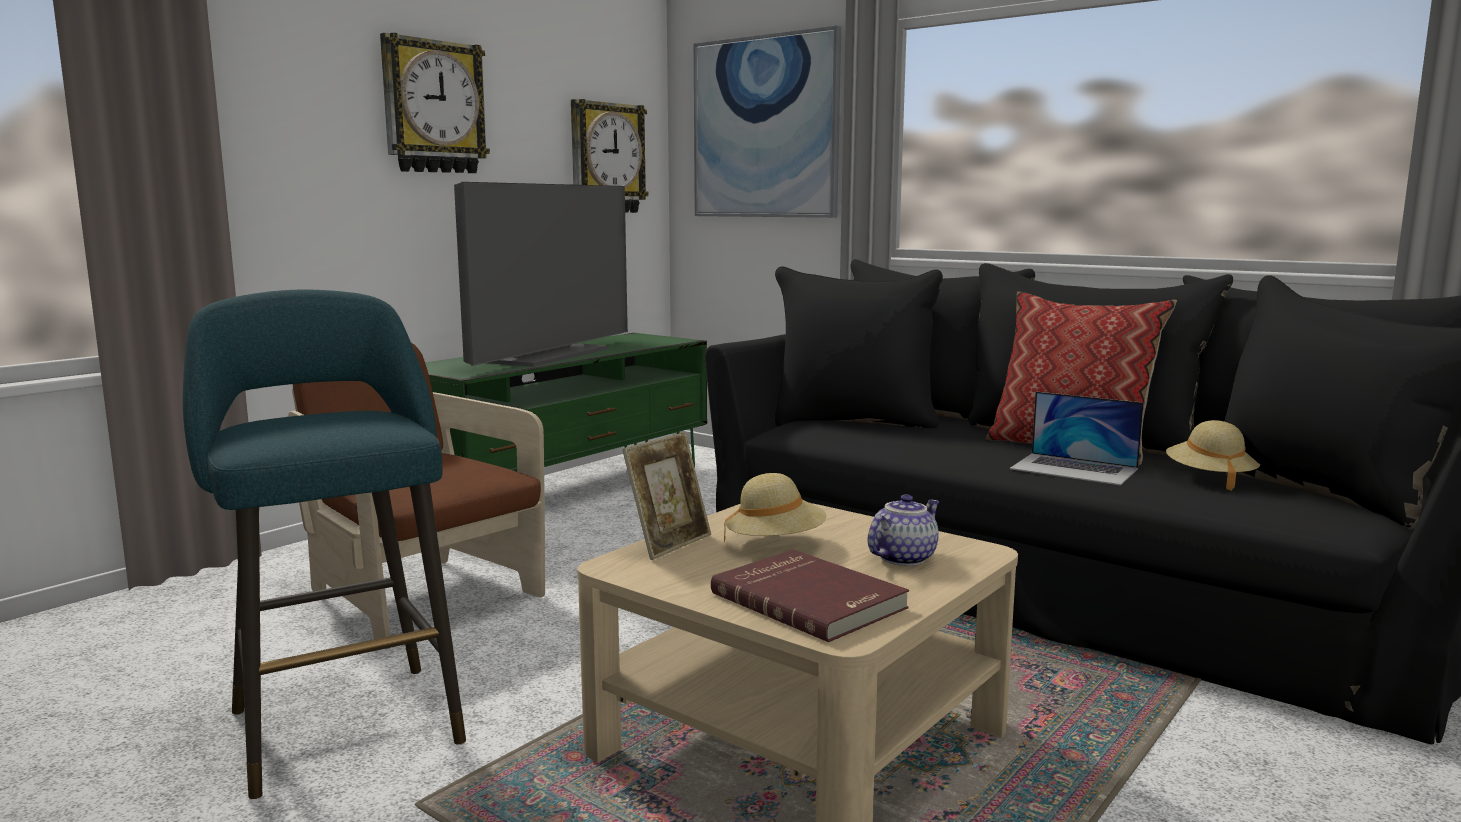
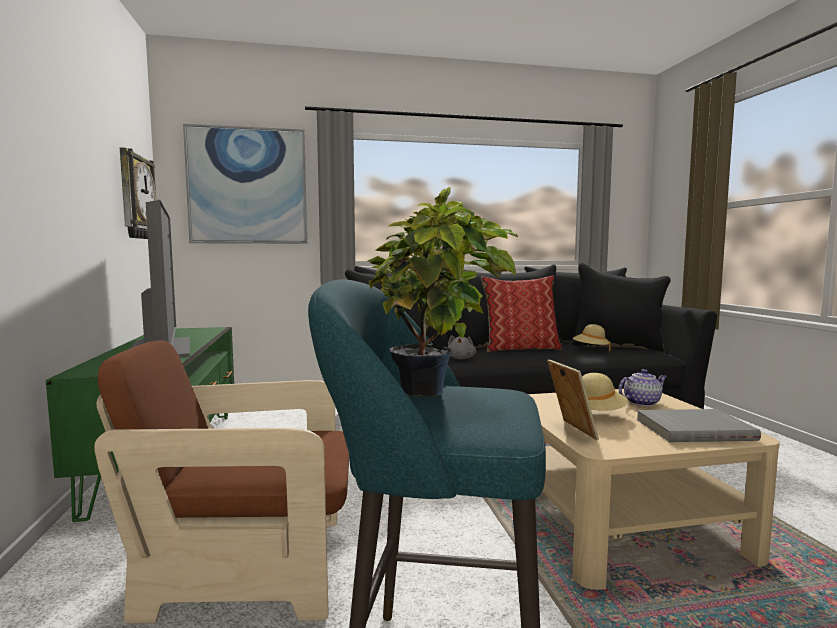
camera: 50 degrees left, 5 degrees down
wall clock [380,33,490,173] -> none
red book [711,549,909,642] -> grey book [636,409,761,442]
teapot [867,494,940,566] -> teapot turned 75 degrees clockwise [619,369,667,406]
laptop [1010,391,1144,485] -> none
none -> potted plant [368,187,518,396]
none -> grey plush toy [448,335,476,360]

